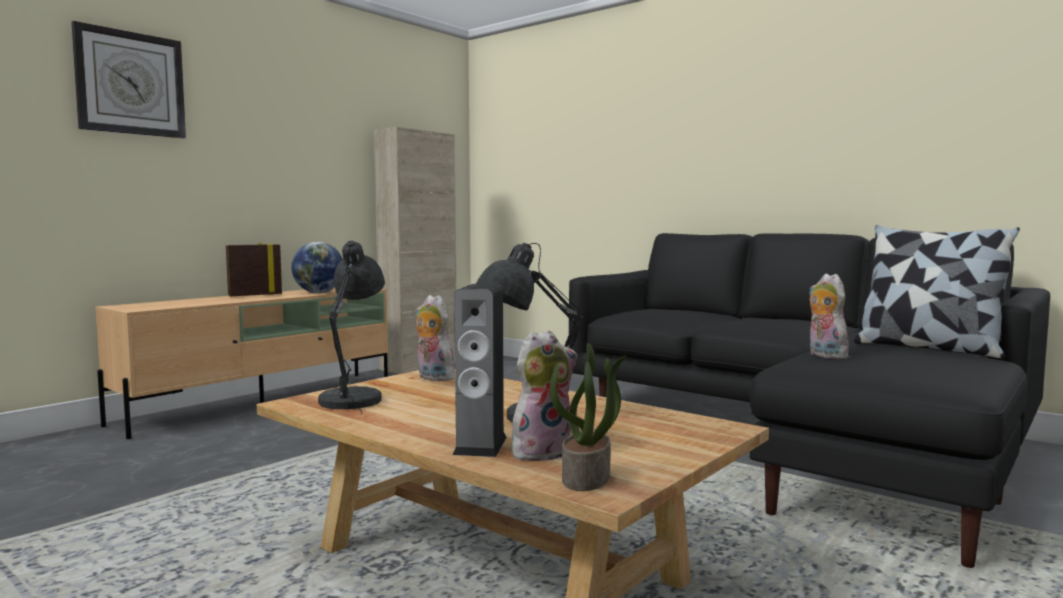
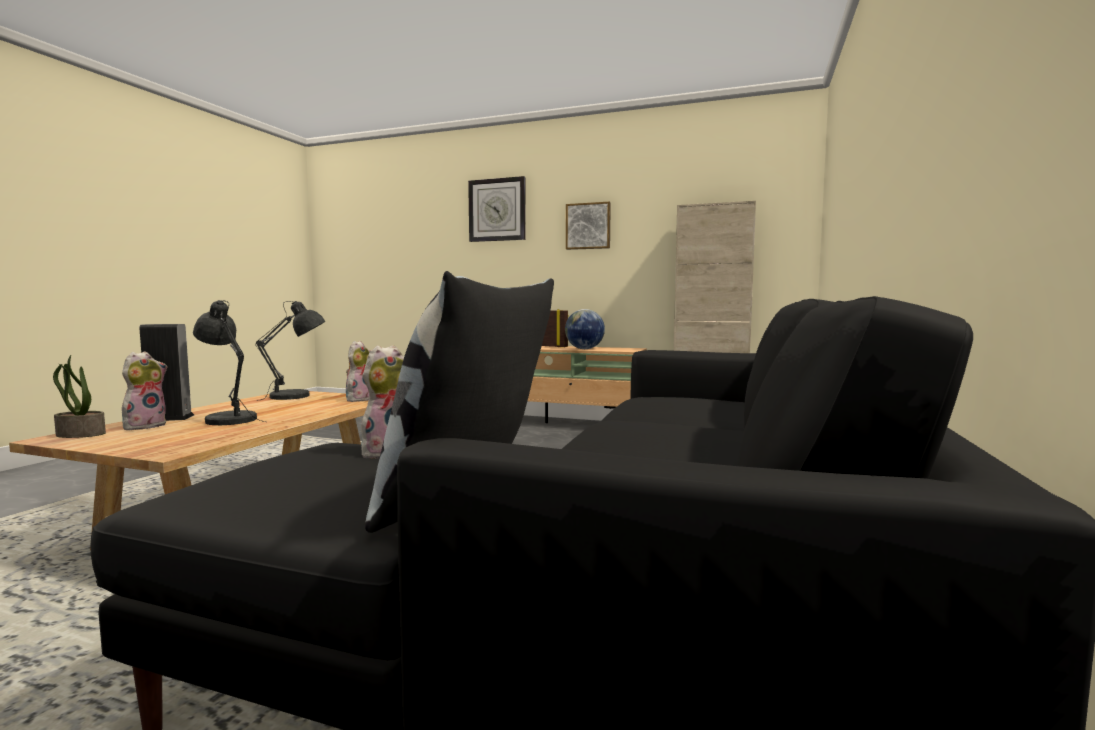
camera: 70 degrees right, 0 degrees up
plush toy [512,330,577,463] -> plush toy turned 105 degrees counterclockwise [122,351,167,430]
none -> picture [566,202,611,250]

